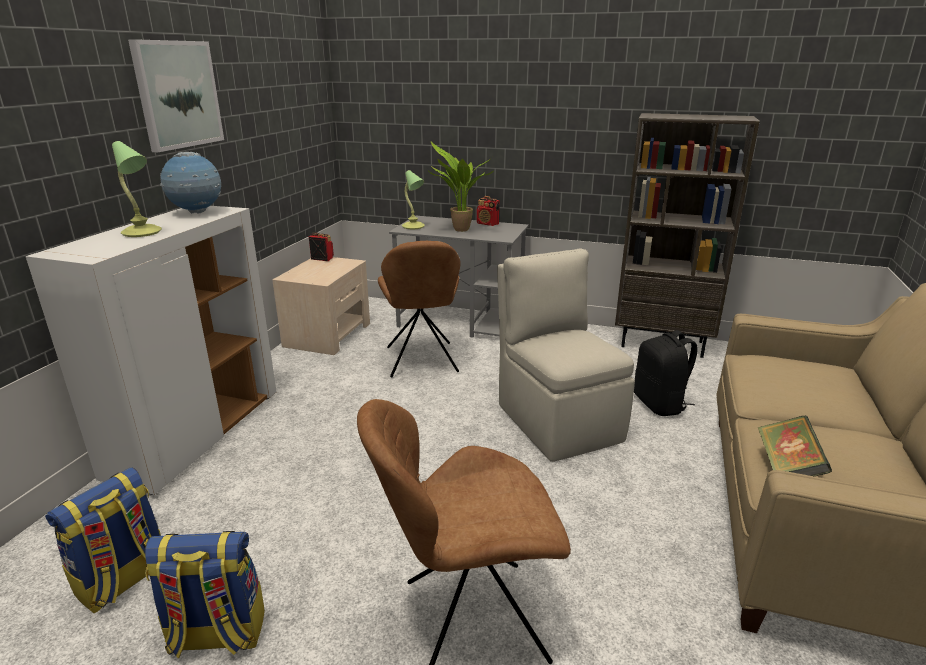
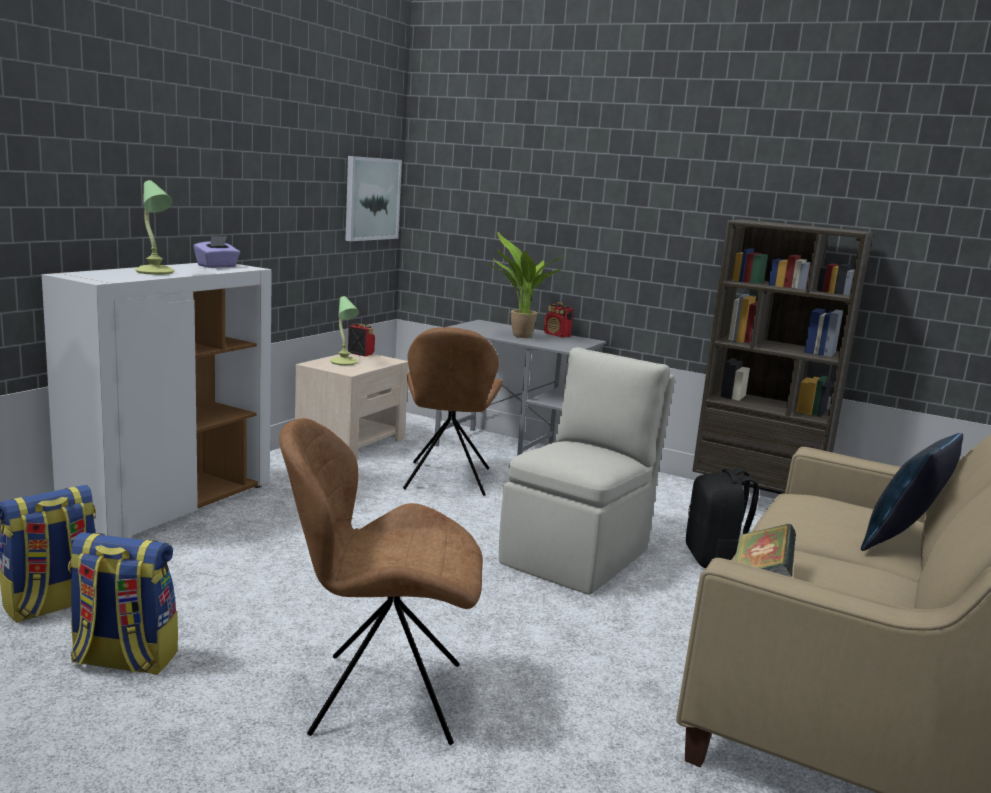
camera: 10 degrees right, 10 degrees down
picture [128,39,224,152] -> picture moved to [345,156,402,241]
globe [160,152,221,214] -> purple tissue box [193,236,240,268]
table lamp [402,170,425,229] -> table lamp moved to [330,296,359,365]
beige chair [497,248,635,462] -> beige chair turned 45 degrees clockwise [499,347,675,595]
none -> blue pillow [861,433,963,551]

